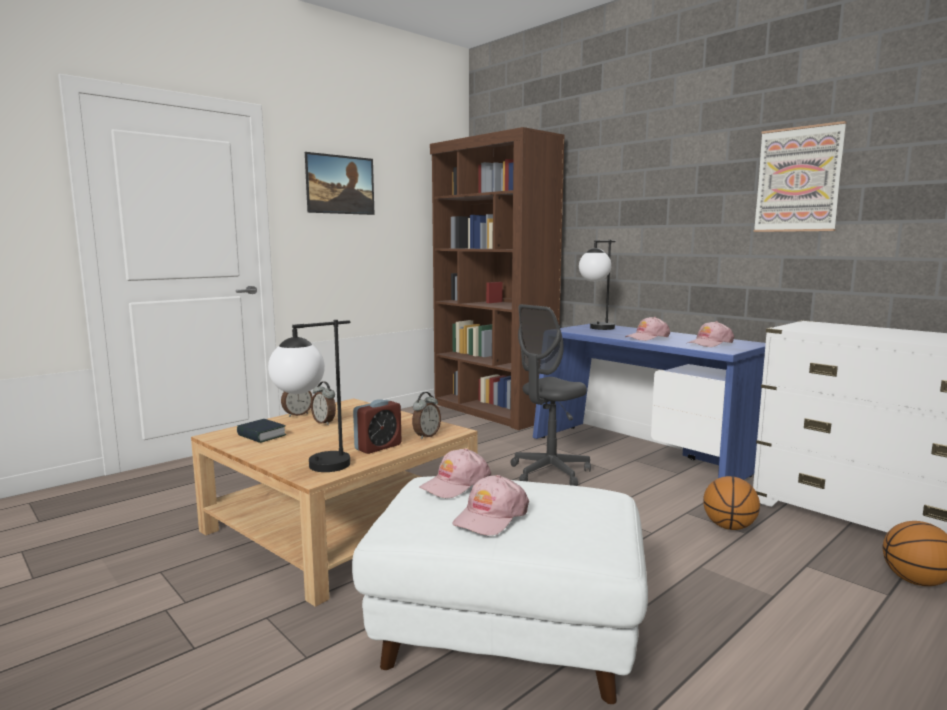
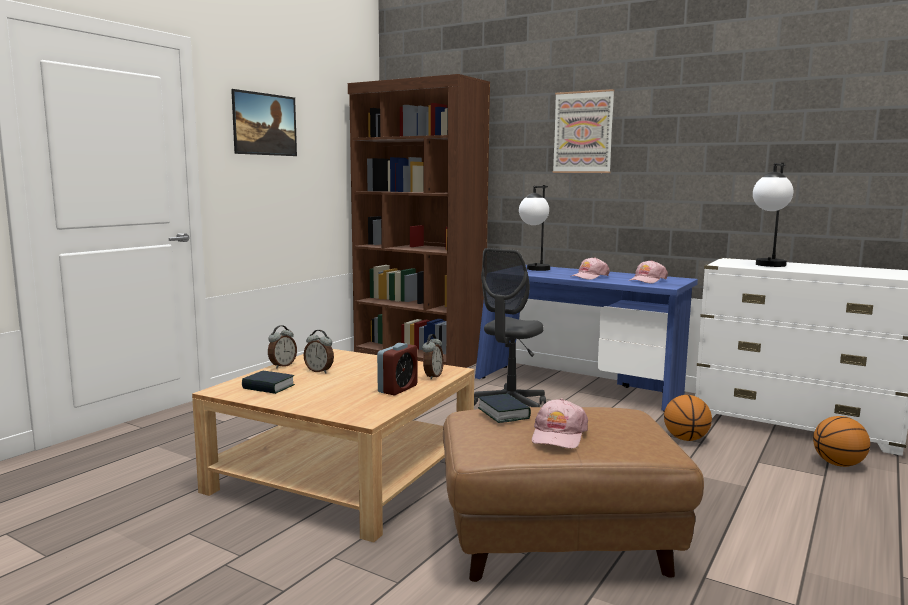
camera: 15 degrees left, 0 degrees up
table lamp [268,320,350,472] -> table lamp moved to [753,163,793,267]
white ottoman [352,476,648,704] -> brown ottoman [443,407,704,582]
pink cap [419,448,491,498] -> book [478,393,531,423]
picture [753,121,846,232] -> picture moved to [553,89,614,173]

